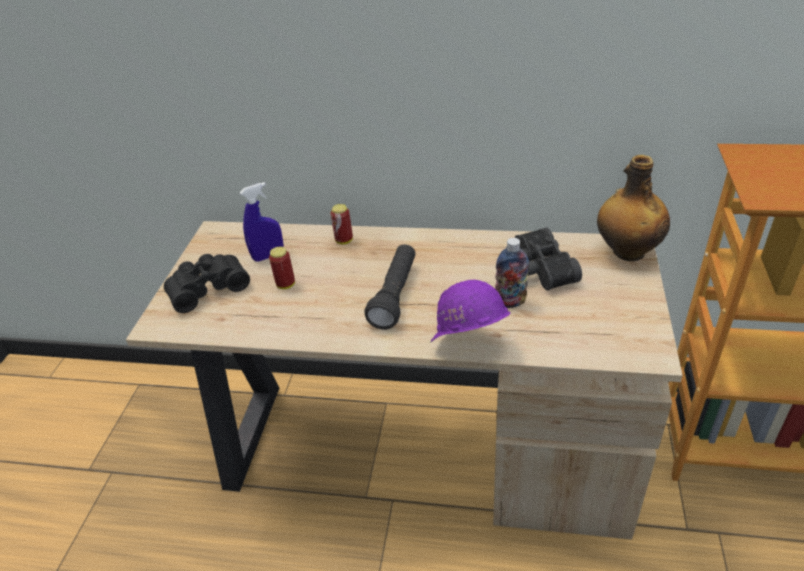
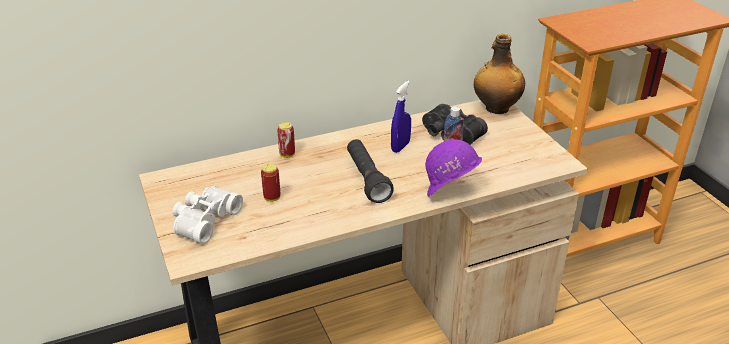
camera: 35 degrees left, 5 degrees down
black binoculars [164,254,250,313] -> white binoculars [173,186,243,244]
blue spray bottle [240,182,284,261] -> blue spray bottle moved to [391,81,411,153]

